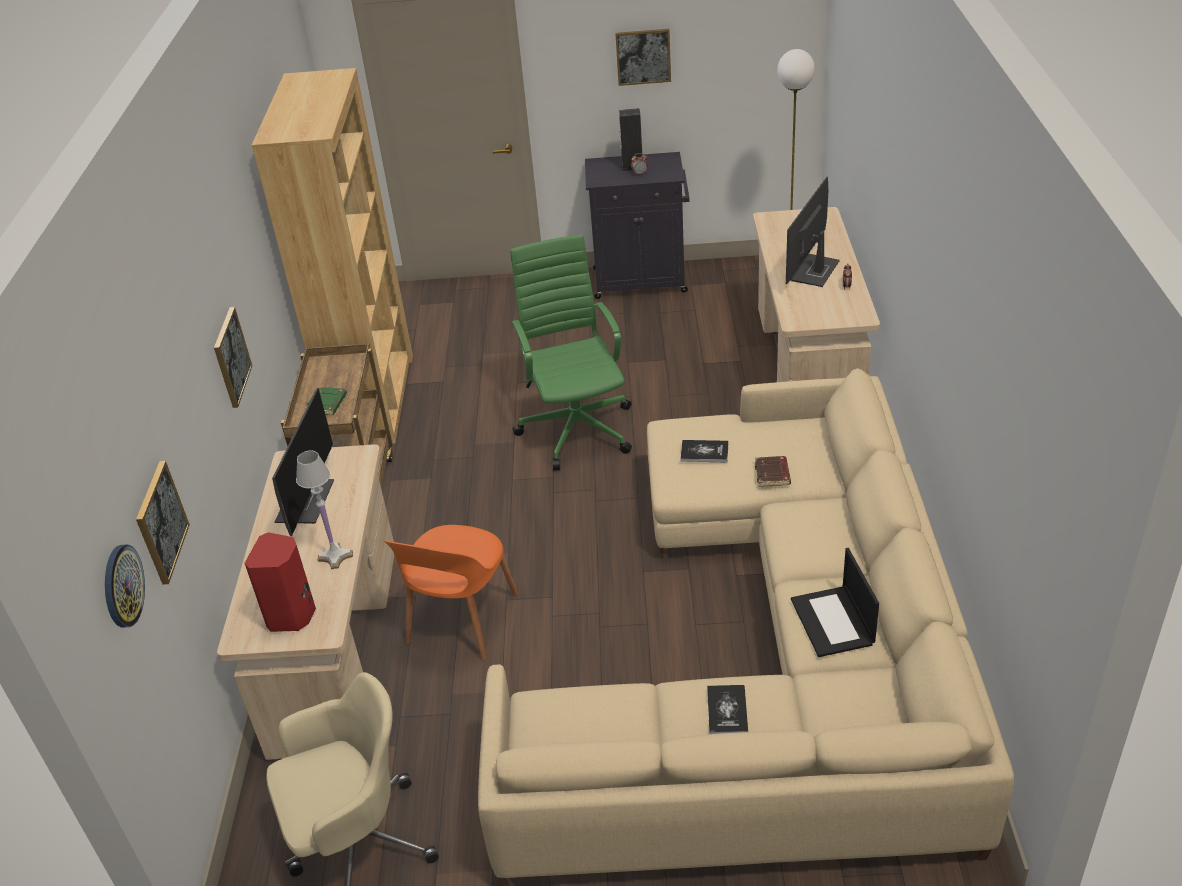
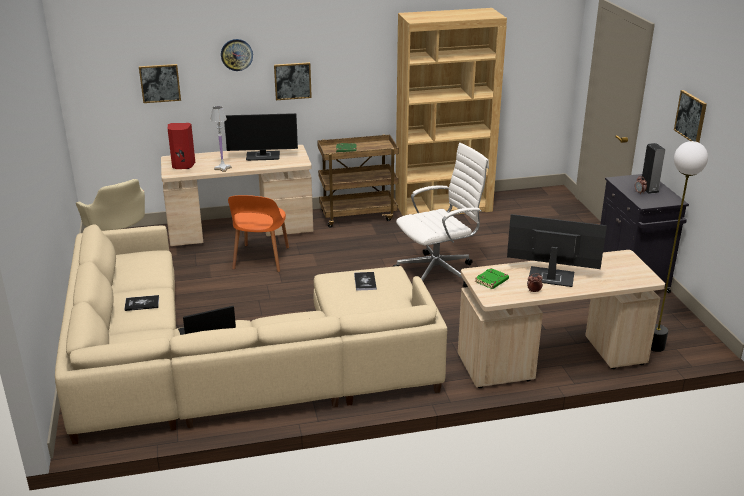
camera: 75 degrees right, 10 degrees down
wall clock [105,545,145,627] -> wall clock moved to [221,39,253,71]
orange chair [384,525,518,661] -> orange chair turned 90 degrees counterclockwise [228,195,289,272]
green office chair [510,234,632,470] -> white office chair [392,143,489,288]
brown book [755,456,791,487] -> none
none -> green book [475,268,509,289]

